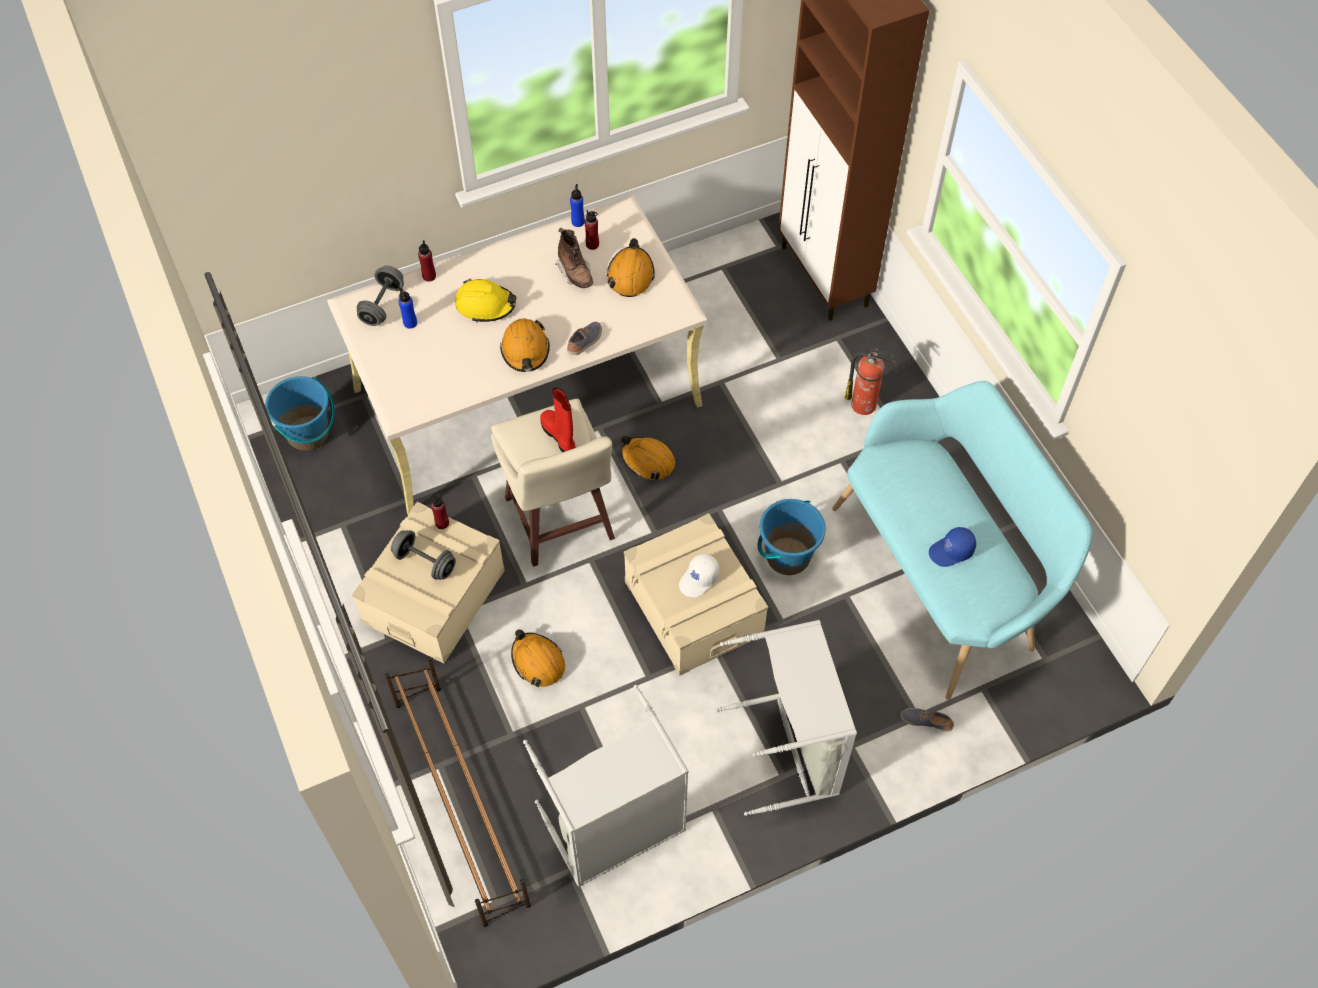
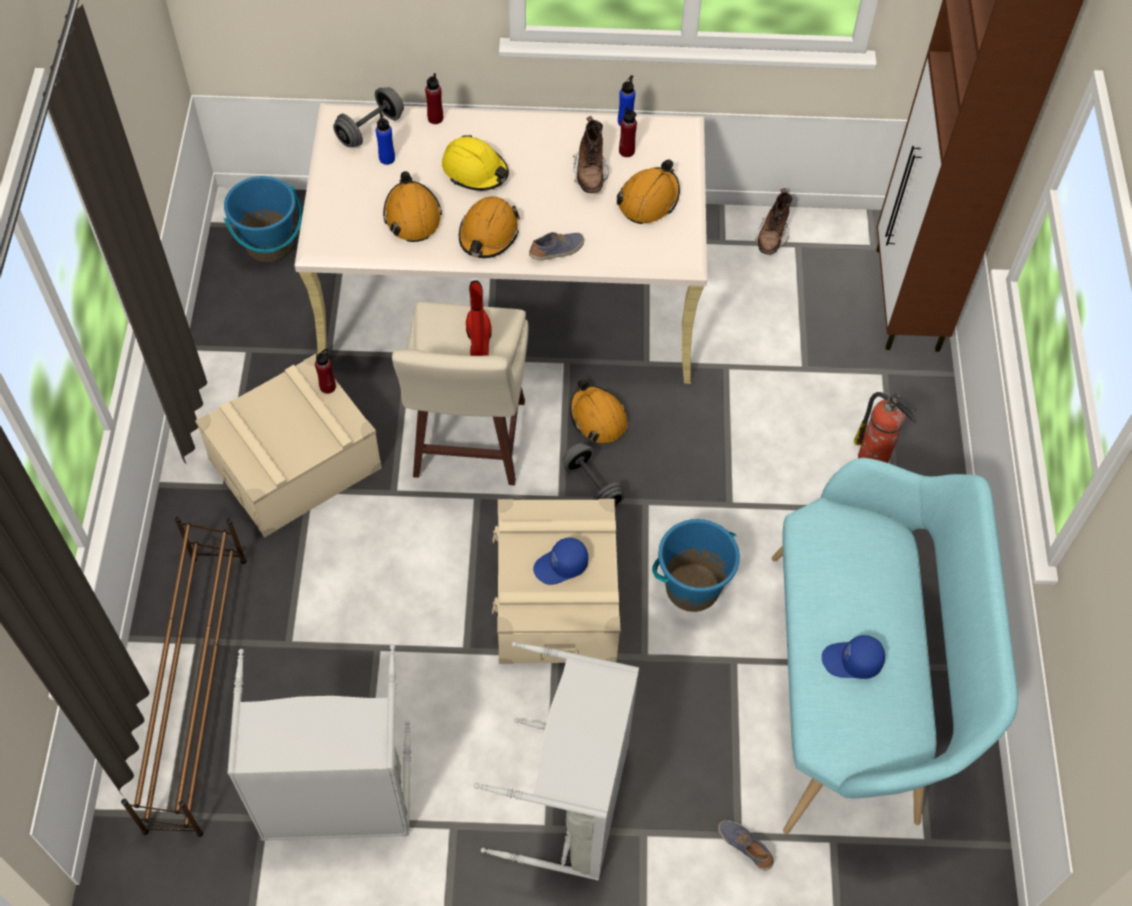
camera: 25 degrees right, 0 degrees up
grey dumbbell [391,530,456,580] -> grey dumbbell moved to [563,443,624,507]
orange hard hat [511,629,565,687] -> orange hard hat moved to [383,171,442,242]
white cap [679,554,719,598] -> blue cap [533,538,588,585]
none -> brown boot [755,188,793,255]

